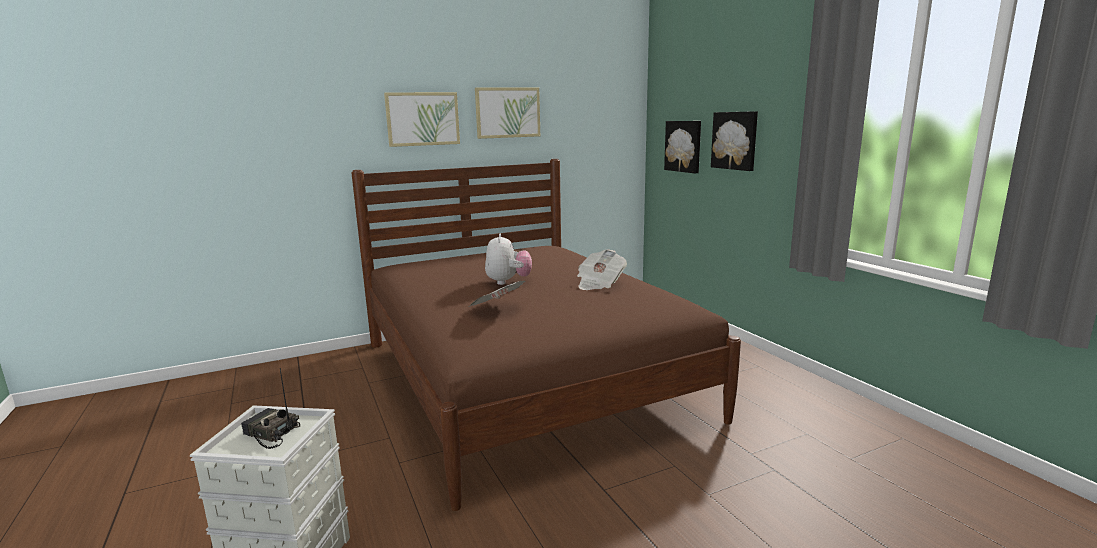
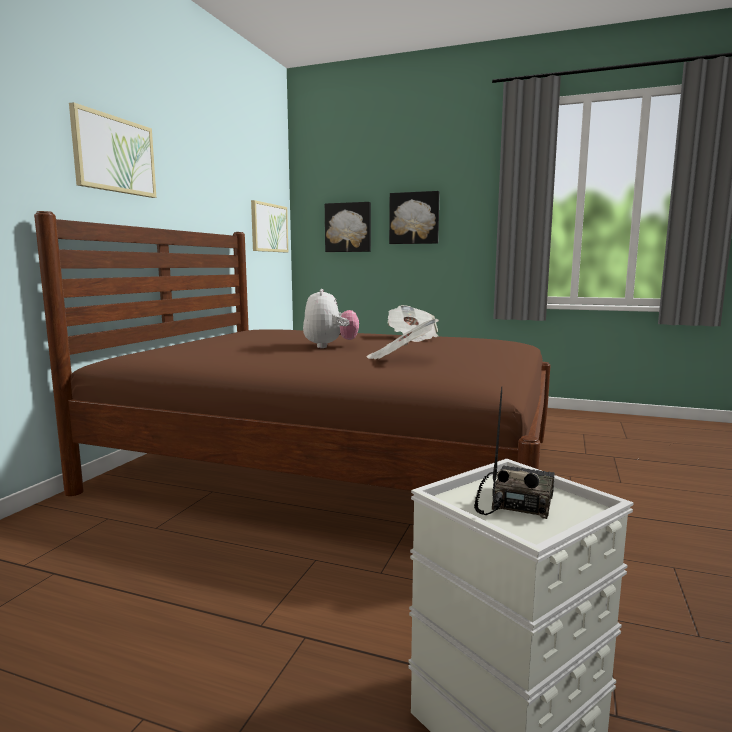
camera: 45 degrees left, 5 degrees down
radio [241,368,300,449] -> radio turned 135 degrees clockwise [474,386,555,519]
picture [475,88,540,139] -> picture moved to [251,200,288,252]
plush toy [485,234,532,285] -> plush toy turned 45 degrees clockwise [303,289,359,348]

